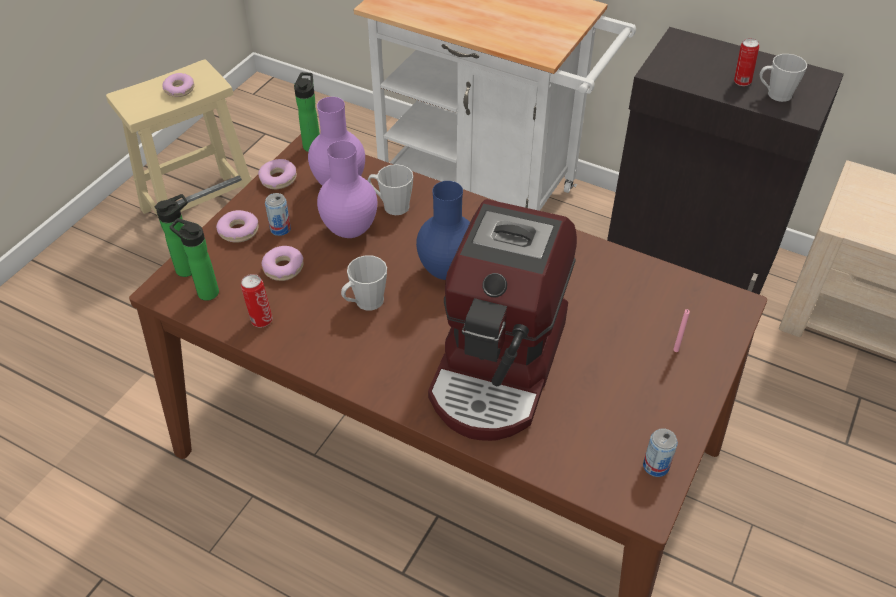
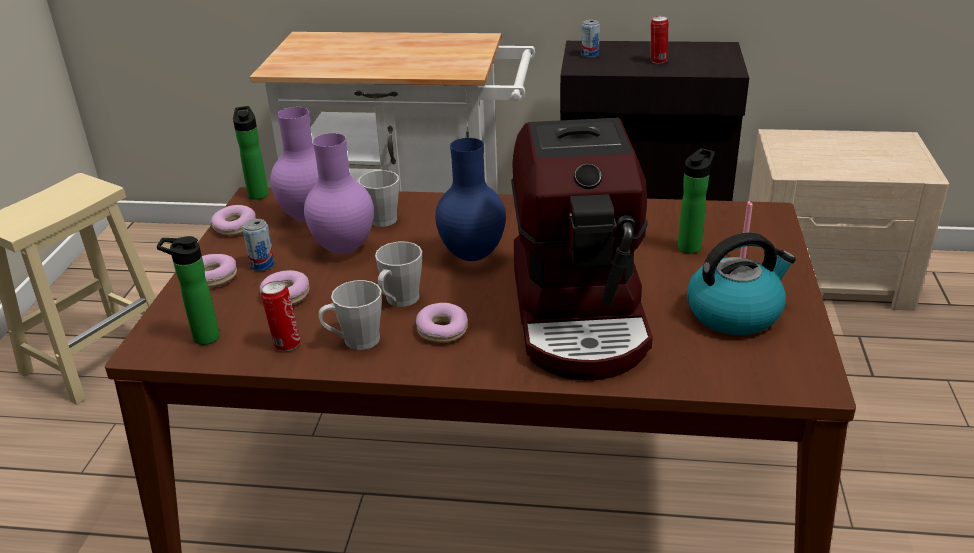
camera: 20 degrees left, 15 degrees down
bottle [155,194,192,277] -> bottle moved to [678,148,715,254]
donut [162,73,195,97] -> donut moved to [416,303,468,342]
can [643,428,678,477] -> can moved to [581,20,600,58]
grey mug [760,54,807,102] -> grey mug moved to [318,280,382,350]
none -> kettle [687,232,796,335]

